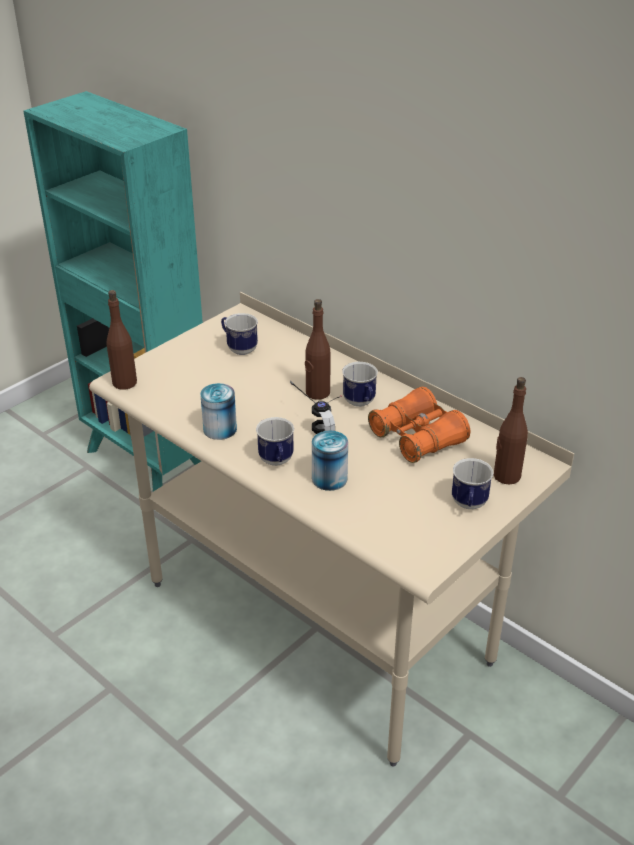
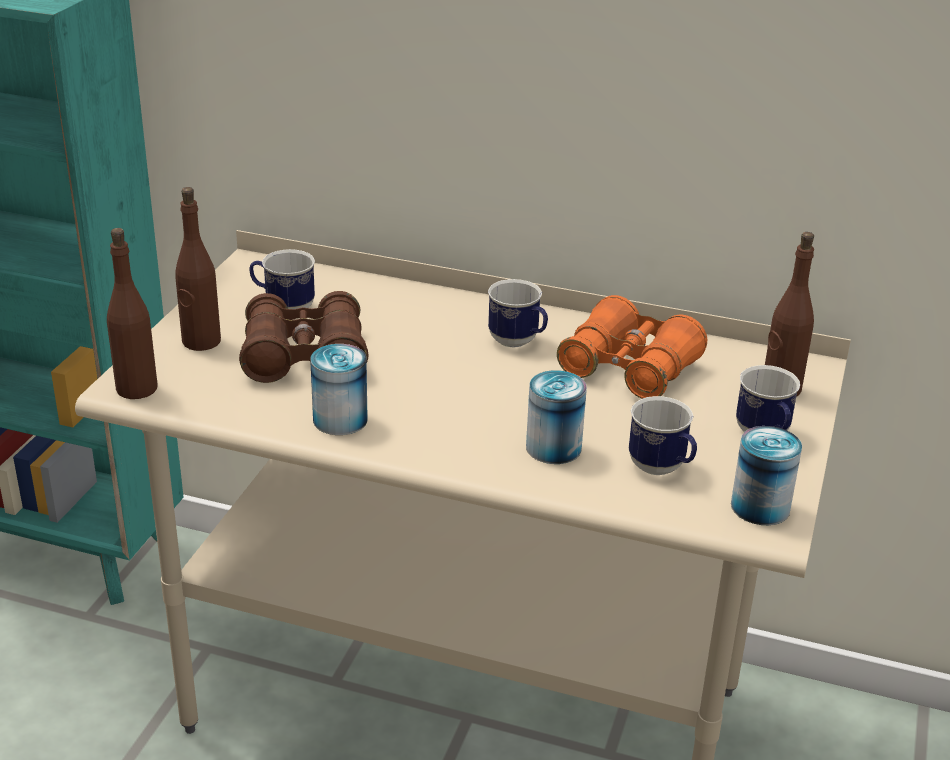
camera: 25 degrees left, 5 degrees down
mug [256,417,294,466] -> mug moved to [629,396,697,475]
headphones [290,381,342,434] -> none
brown bottle [305,299,331,400] -> brown bottle moved to [175,187,221,351]
none -> brown binoculars [239,291,368,383]
none -> can [731,426,802,525]

